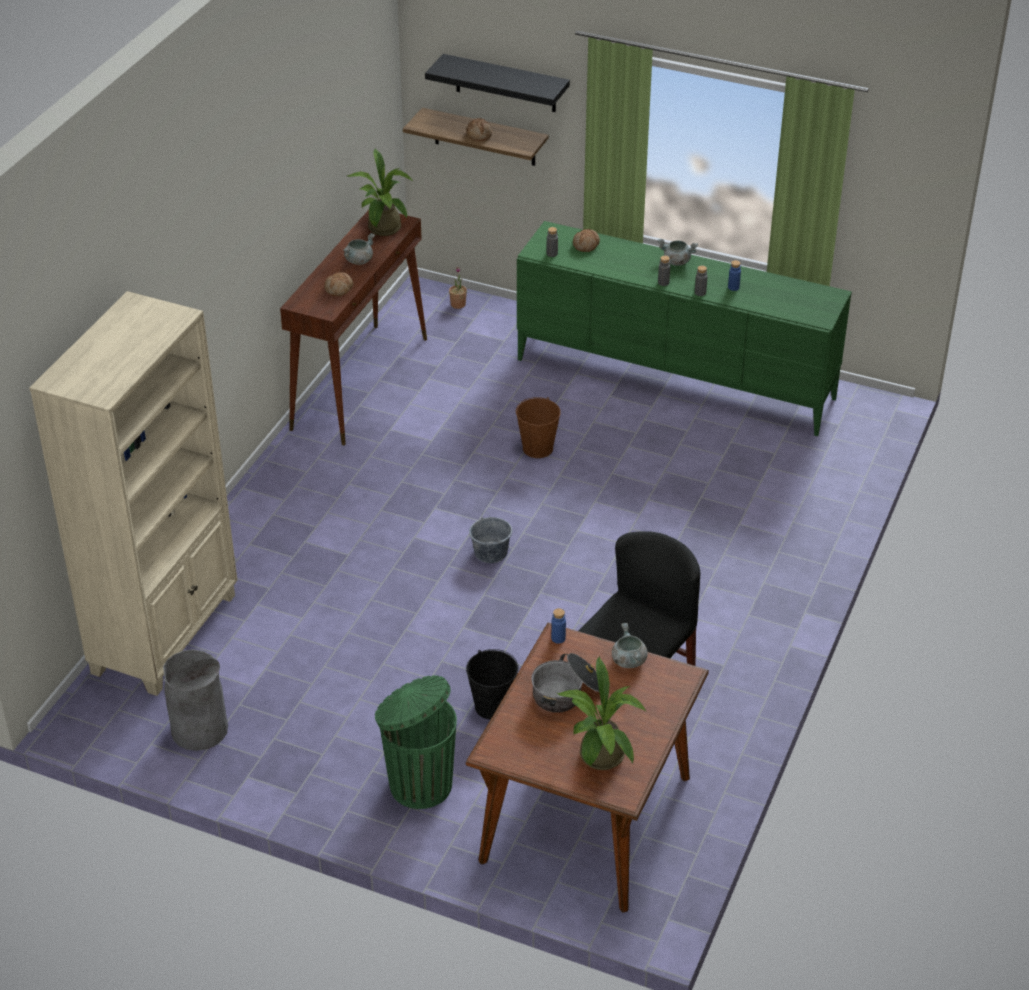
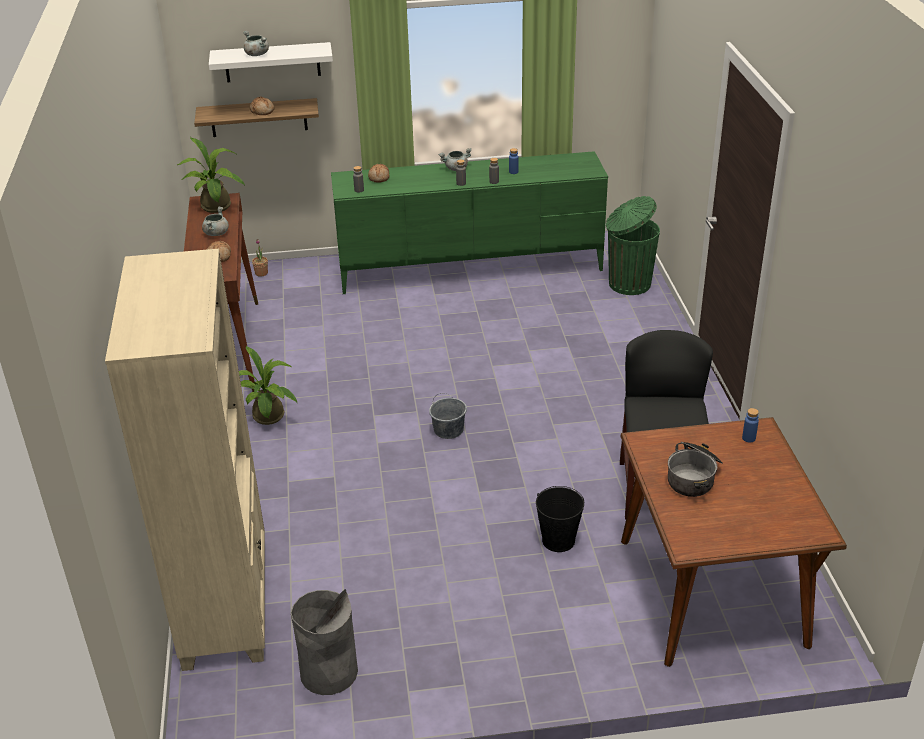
camera: 30 degrees left, 5 degrees down
green trash can [375,675,457,809] -> green trash can moved to [606,196,660,295]
black shelf [425,54,570,112] -> white shelf [209,42,333,82]
brown bucket [516,397,561,458] -> none
blue bottle [551,608,566,644] -> blue bottle moved to [742,408,759,443]
potted plant [557,656,646,770] -> potted plant moved to [239,346,297,425]
grey cooking pot [612,623,648,668] -> grey cooking pot moved to [243,31,269,56]

